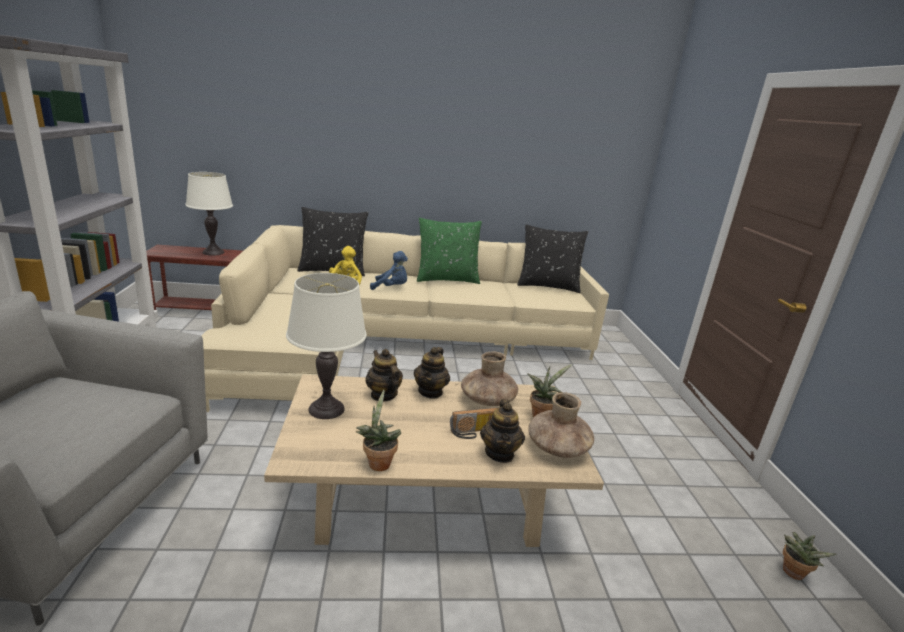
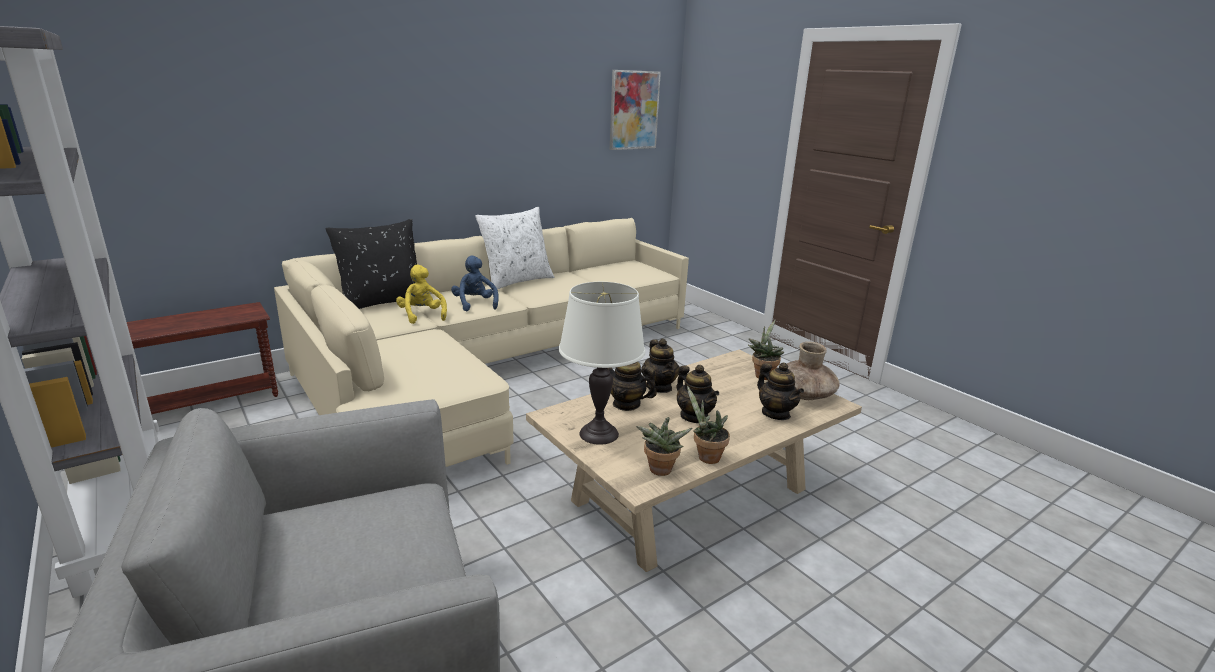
camera: 30 degrees left, 0 degrees up
white table lamp [185,172,233,256] -> none
blue plush toy [370,251,408,290] -> blue plush toy turned 90 degrees counterclockwise [451,256,499,312]
green pillow [417,218,482,284] -> white pillow [476,207,554,291]
radio [450,407,499,439] -> none
brown vase [461,352,518,406] -> none
black pillow [517,224,588,293] -> none
potted plant [783,532,837,580] -> potted plant moved to [636,417,692,476]
none -> picture [610,70,661,150]
none -> teapot [677,365,719,423]

